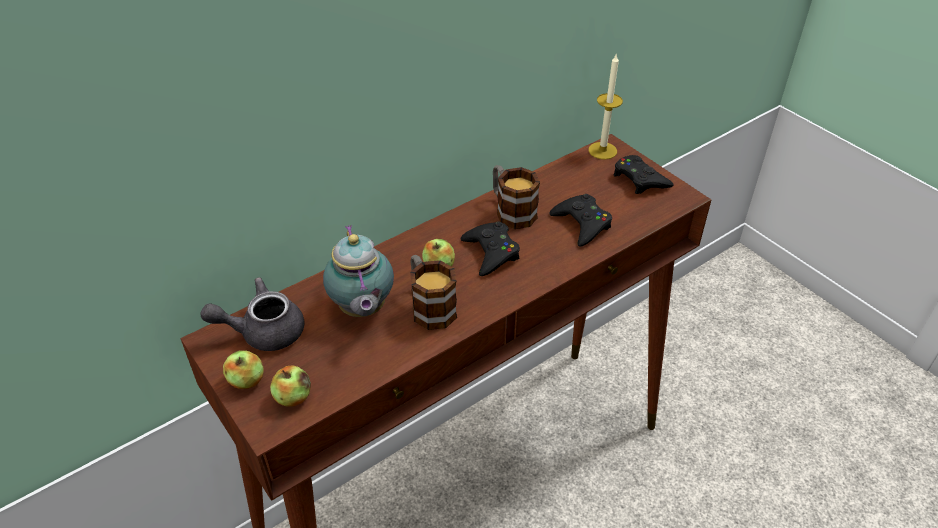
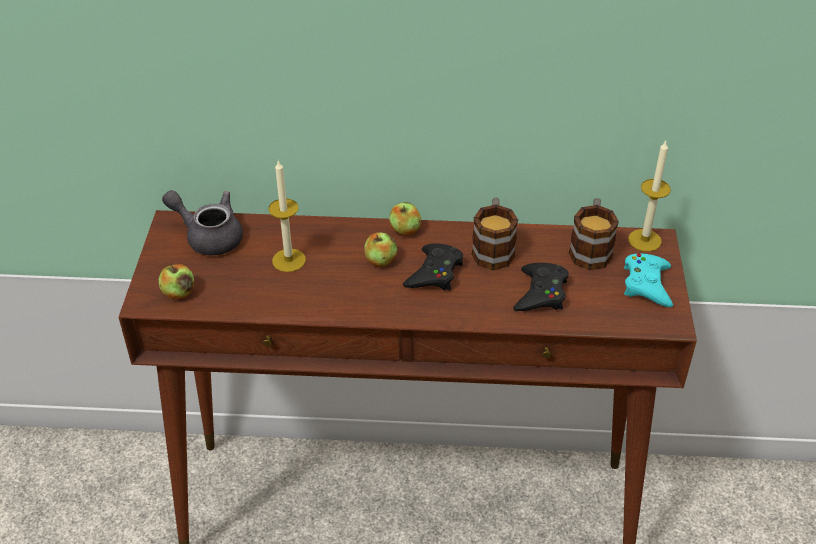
camera: 40 degrees right, 0 degrees up
apple [223,350,264,389] -> apple moved to [389,202,421,236]
teapot [323,225,394,317] -> candle [268,160,306,272]
mug [410,255,457,330] -> mug moved to [569,198,619,270]
black game controller [614,155,674,194] -> turquoise game controller [624,253,673,307]

